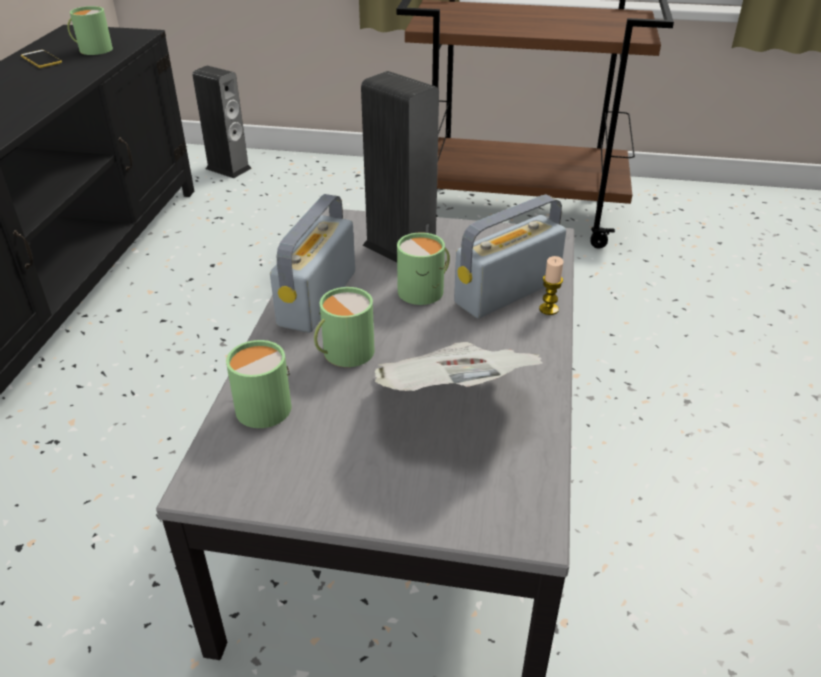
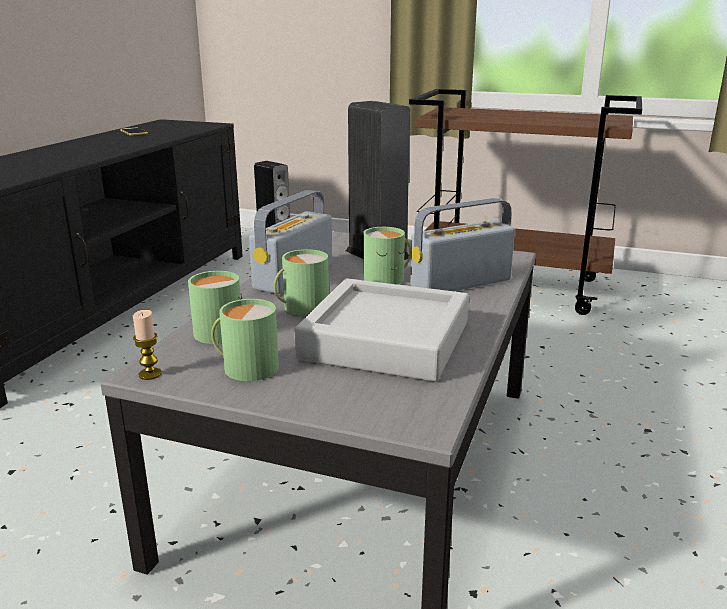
camera: 10 degrees right, 15 degrees down
green mug [67,6,113,55] -> green mug moved to [211,299,279,381]
newspaper [374,342,543,391] -> grey tray [295,279,469,382]
candle [539,256,564,315] -> candle moved to [133,310,162,380]

